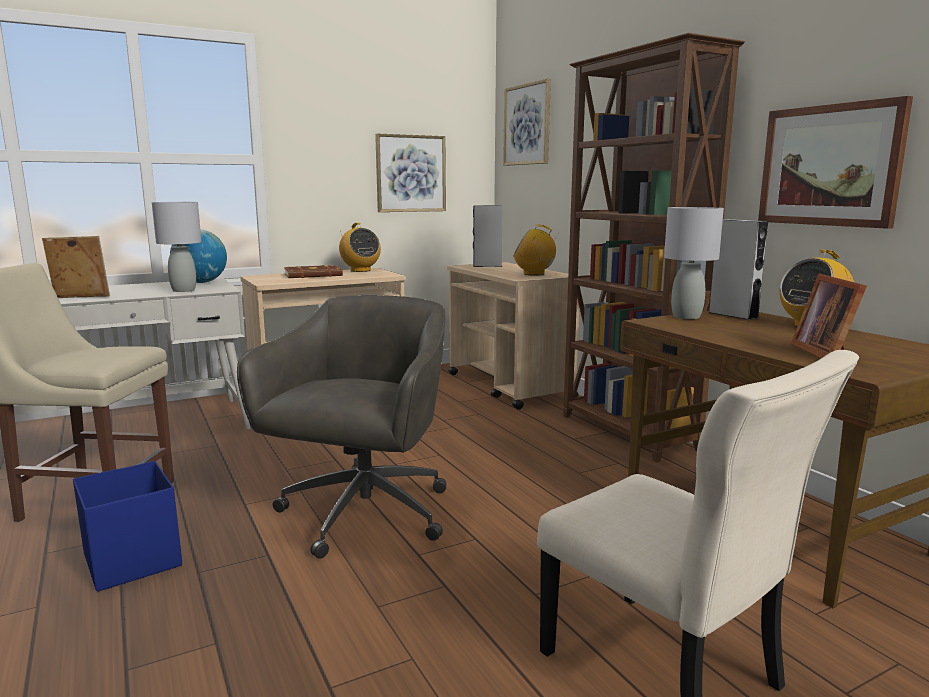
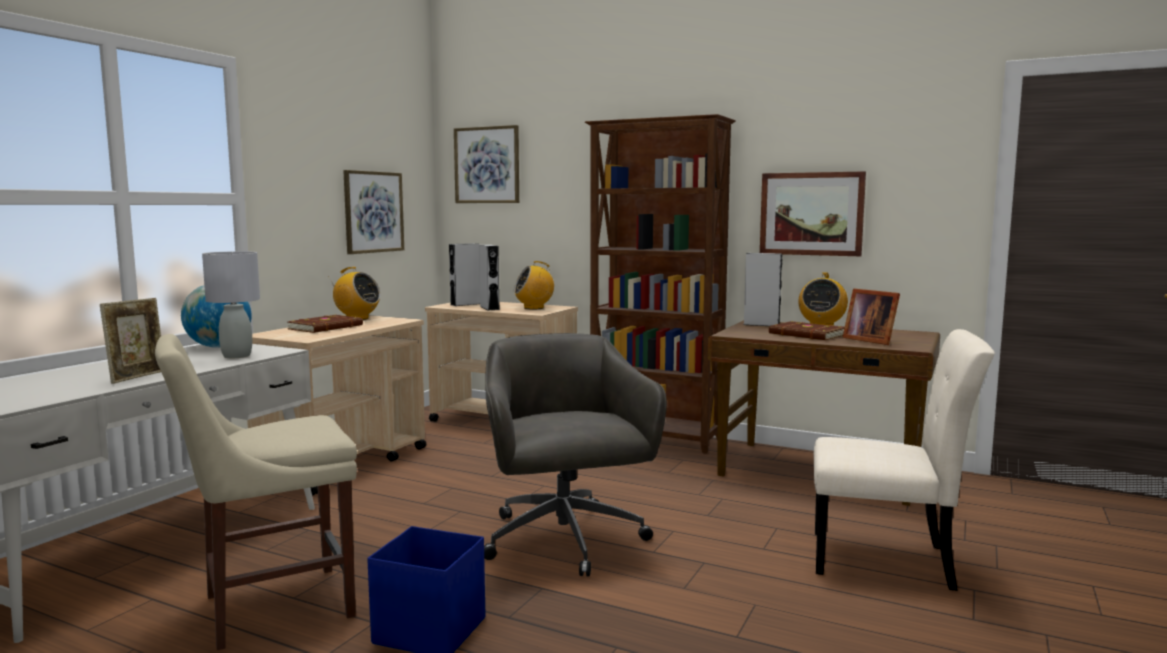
camera: 35 degrees left, 5 degrees down
picture frame [42,236,110,298] -> picture frame turned 150 degrees clockwise [100,298,161,384]
grey table lamp [664,207,724,319] -> none
none -> grey speaker [479,245,499,310]
none -> brown book [769,321,845,340]

